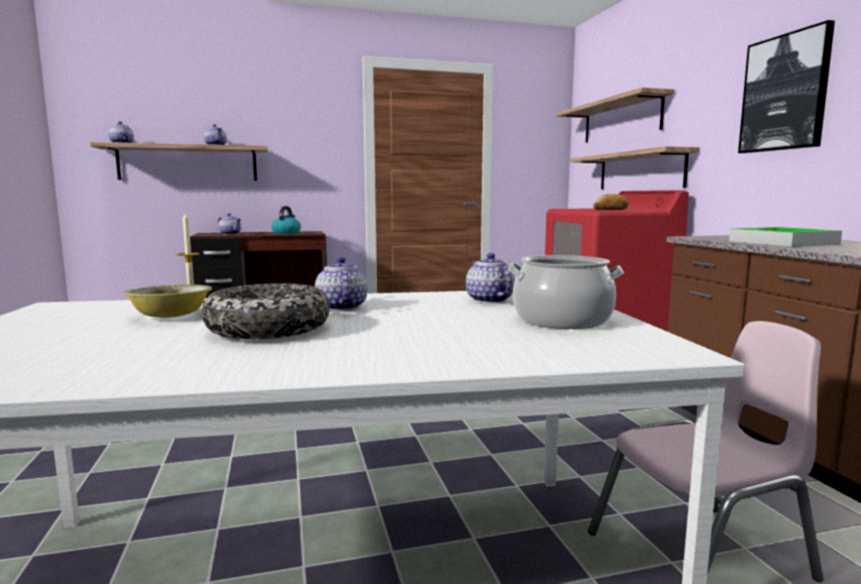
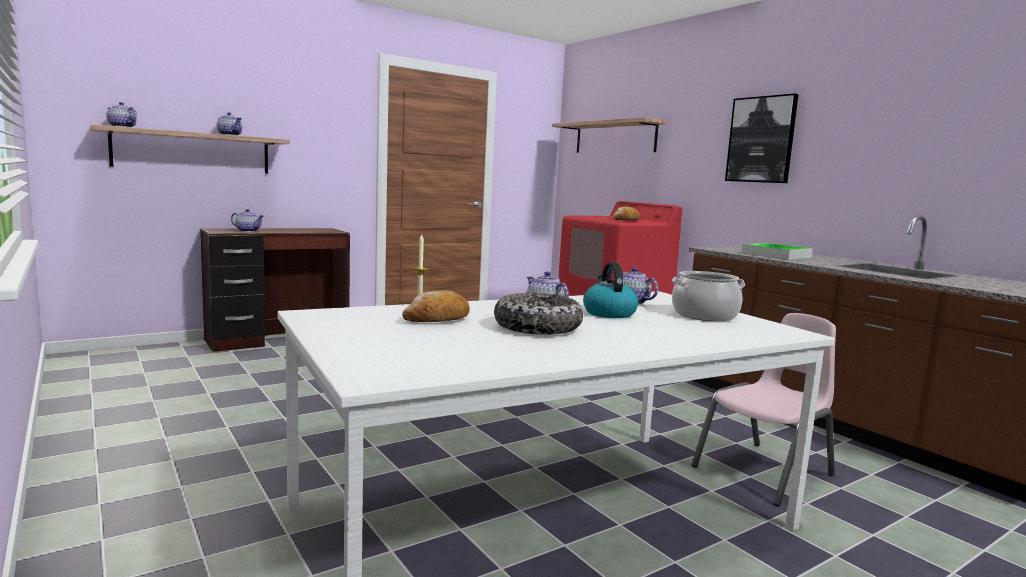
camera: 20 degrees left, 0 degrees up
bowl [123,285,212,318] -> bread [402,290,470,322]
kettle [272,206,301,234] -> kettle moved to [583,262,638,318]
shelf [570,146,699,189] -> none

